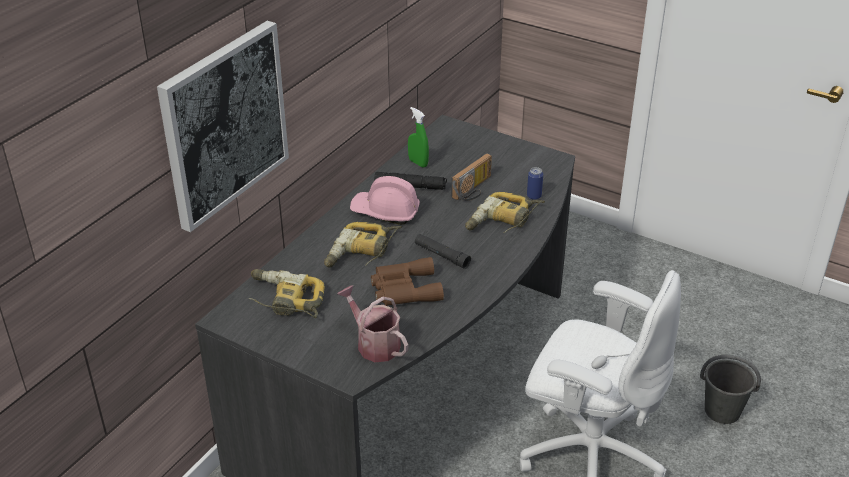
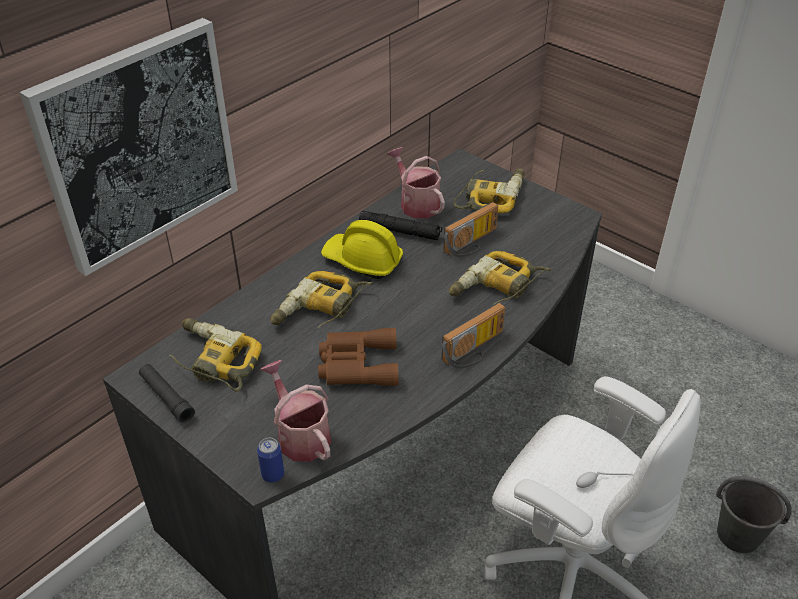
camera: 10 degrees right, 5 degrees up
pink hard hat [350,176,420,225] -> yellow hard hat [321,220,403,279]
green spray bottle [408,107,429,168] -> watering can [387,147,445,219]
black flashlight [415,234,471,269] -> black flashlight moved to [139,364,195,423]
can [527,167,543,200] -> can moved to [257,438,284,483]
none -> radio [442,302,505,369]
none -> power drill [454,168,525,214]

